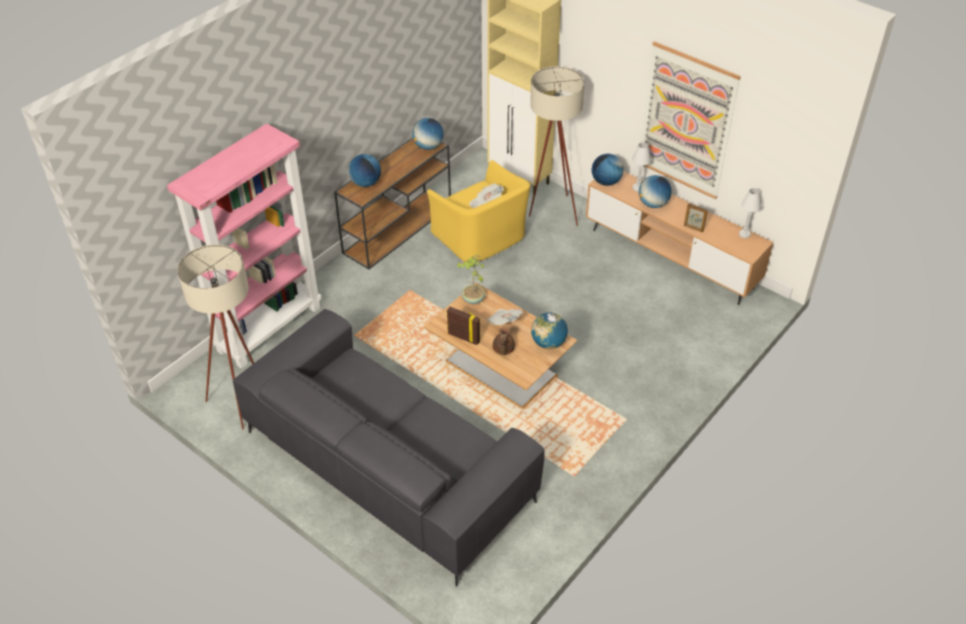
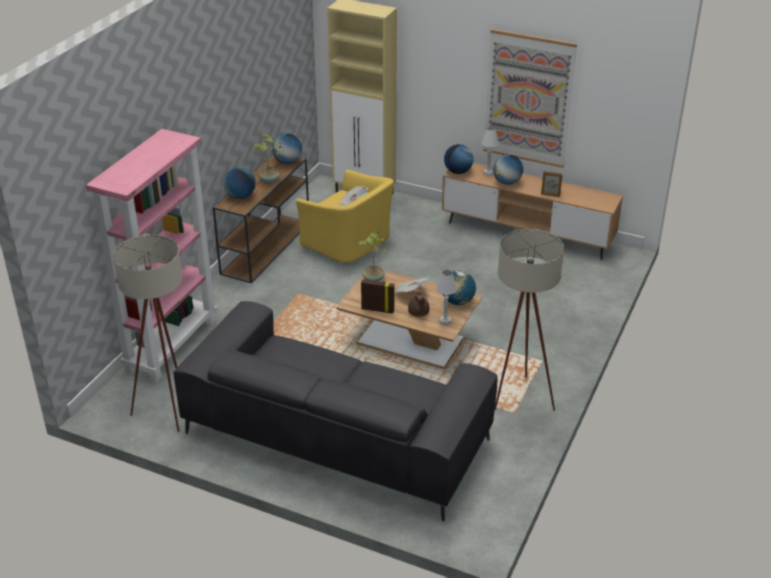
camera: 15 degrees left, 10 degrees down
beige floor lamp [529,66,585,226] -> beige floor lamp moved to [495,229,564,411]
white table lamp [739,188,761,238] -> white table lamp moved to [436,270,457,325]
none -> potted plant [253,133,285,184]

